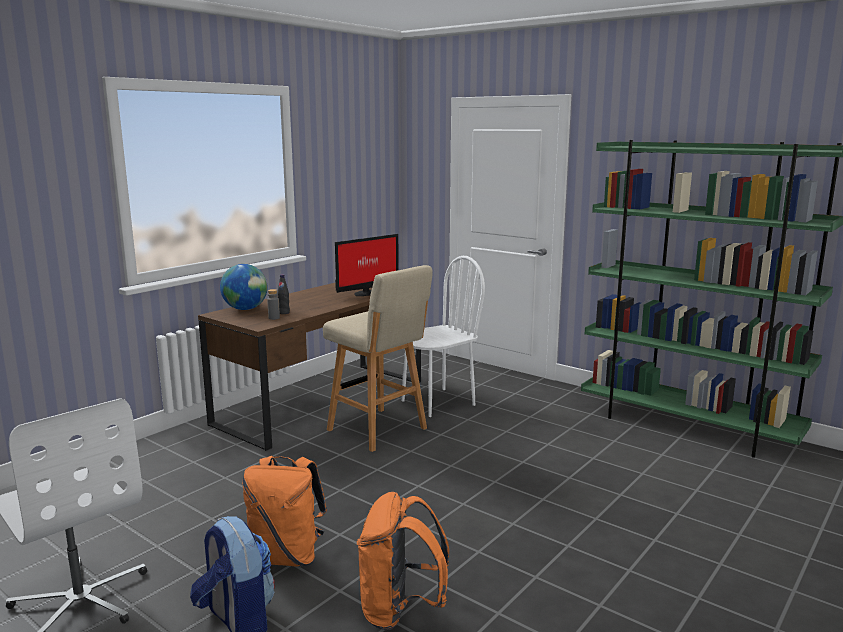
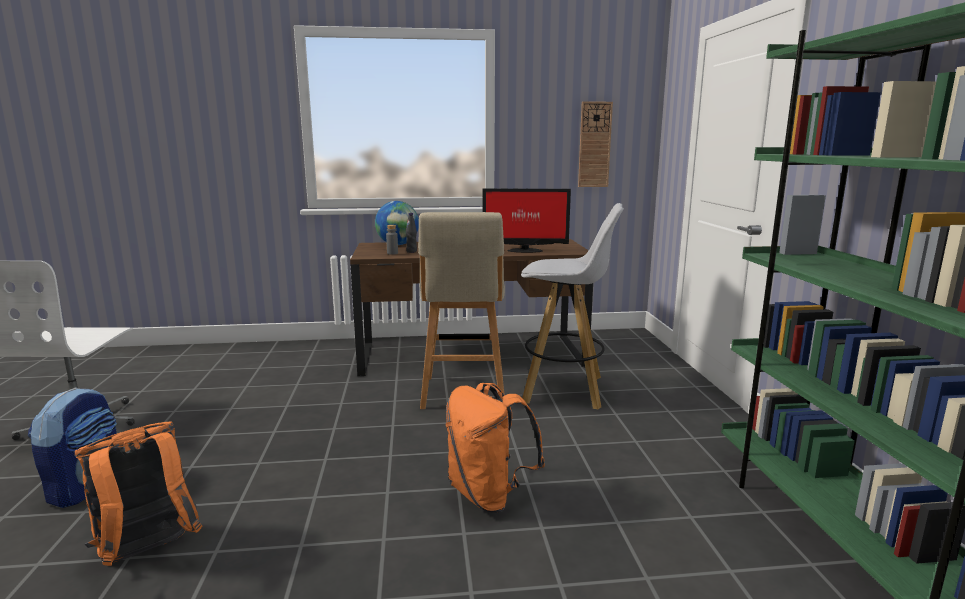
camera: 45 degrees right, 0 degrees up
orange backpack [242,456,327,567] -> orange backpack moved to [446,383,545,513]
white chair [402,256,485,417] -> white stool [521,203,624,409]
none -> wall clock [578,101,613,187]

